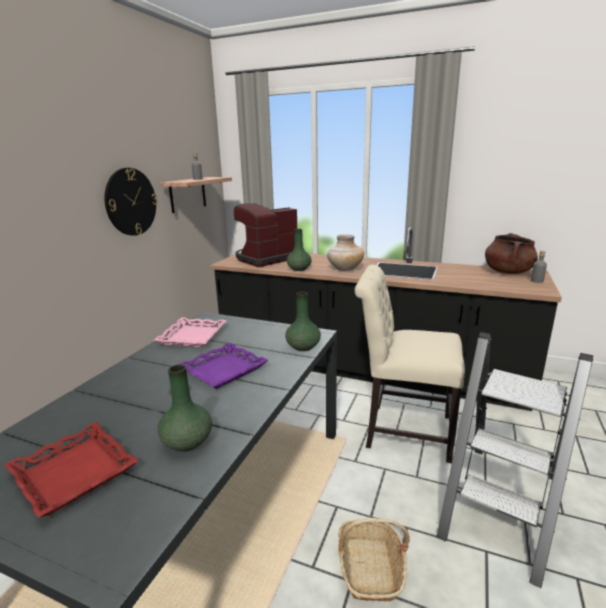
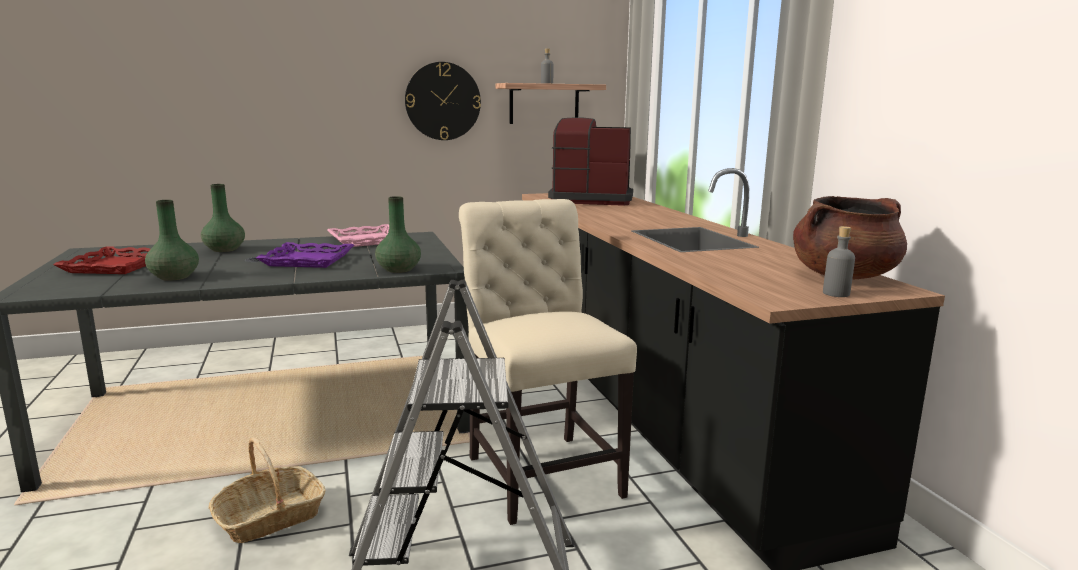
camera: 50 degrees right, 5 degrees down
green vase [287,229,311,271] -> green vase moved to [201,184,245,252]
beige vase [327,234,364,271] -> none

